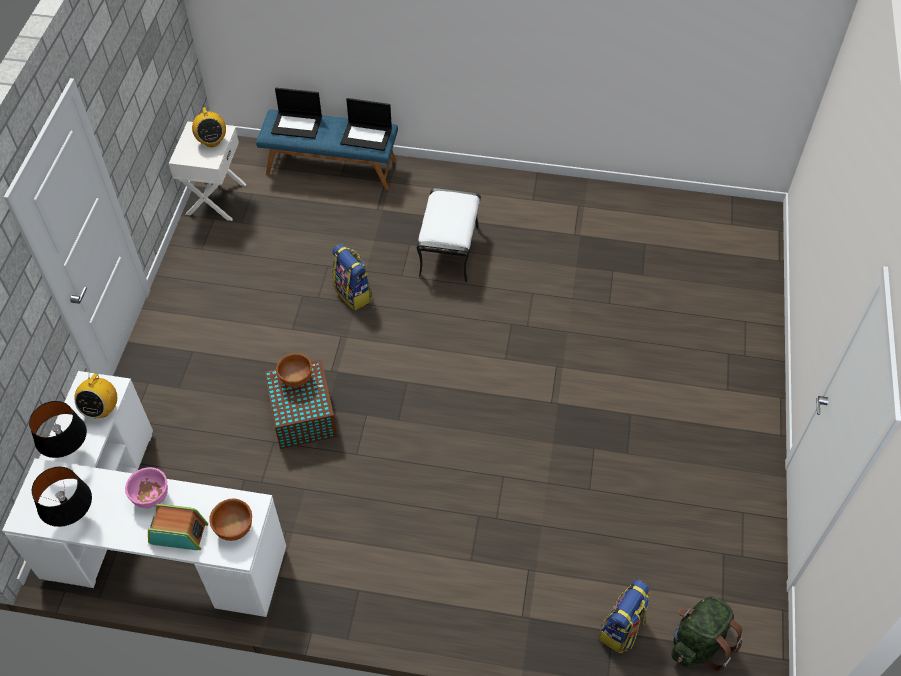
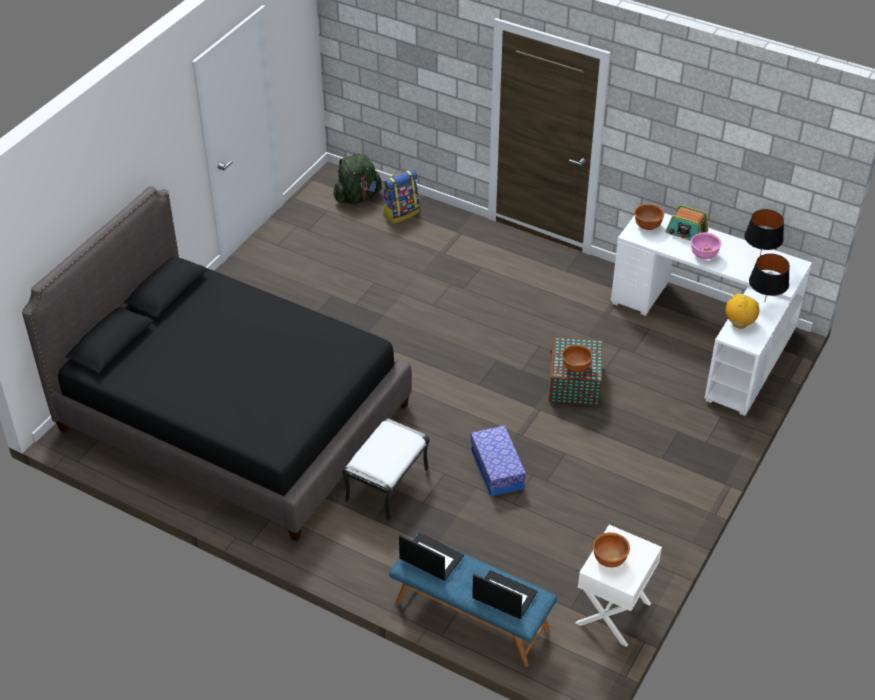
camera: 160 degrees left, 10 degrees down
radio [192,107,226,147] -> brown bowl [593,532,630,568]
backpack [332,244,372,310] -> storage box [471,425,526,496]
none -> black bed [22,186,412,542]

